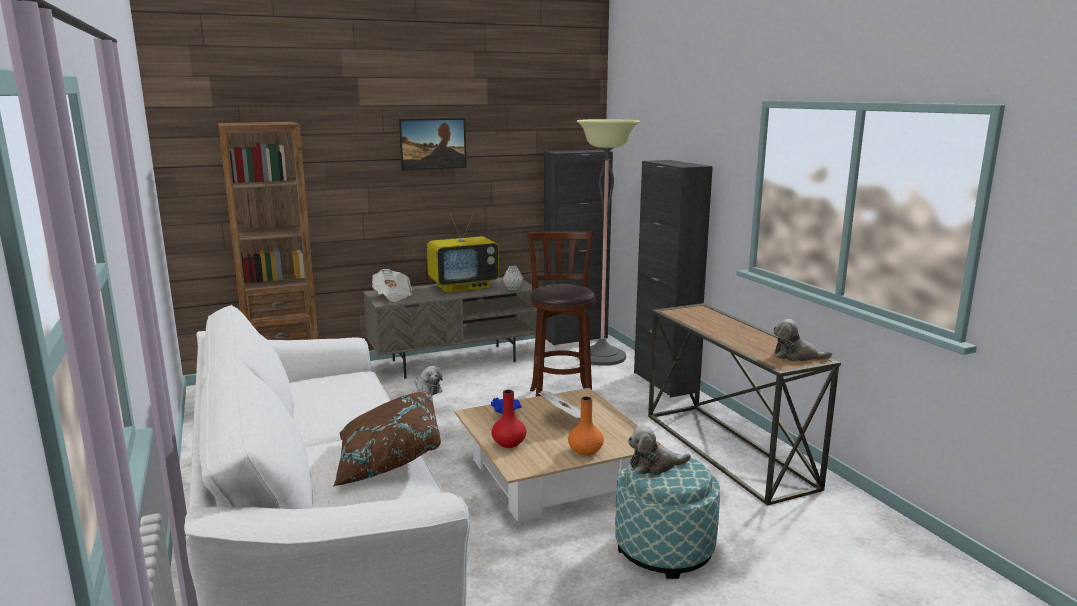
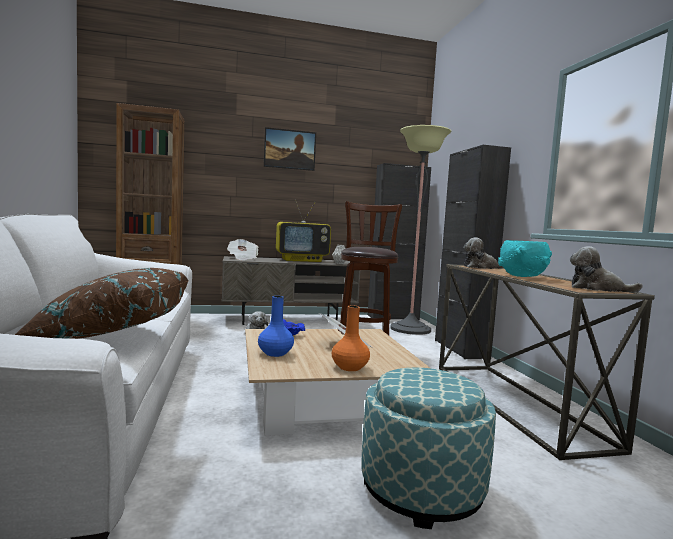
camera: 10 degrees right, 10 degrees down
red vase [491,390,526,448] -> blue vase [258,296,294,357]
plush toy [628,426,691,475] -> plush toy moved to [463,237,503,269]
none -> turquoise bowl [498,240,552,277]

